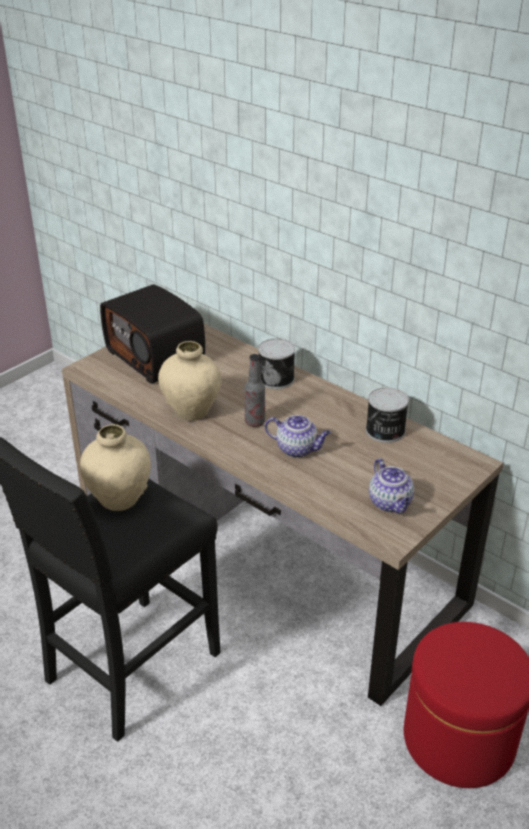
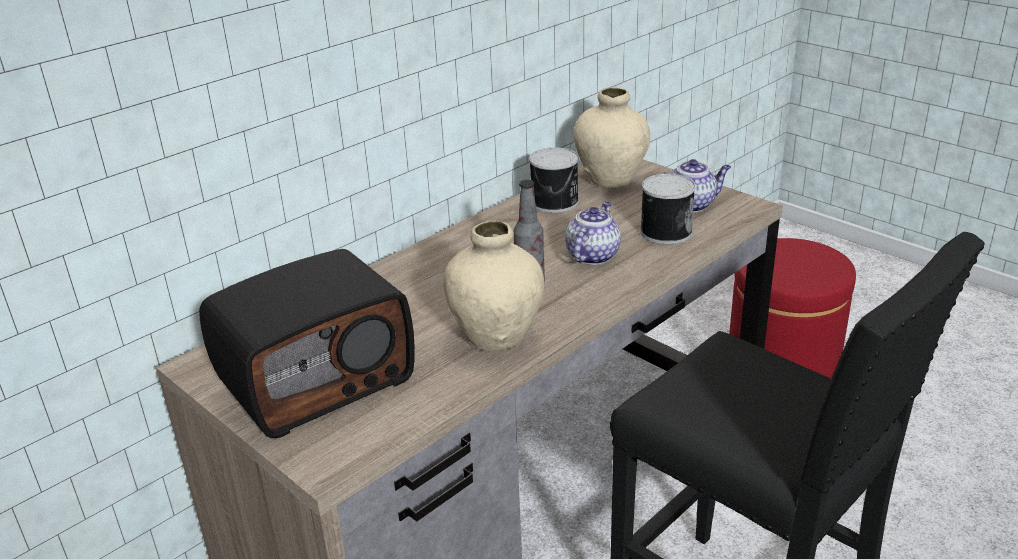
camera: 85 degrees left, 5 degrees down
beige vase [80,424,151,511] -> beige vase moved to [574,87,650,189]
can [258,338,295,389] -> can moved to [640,174,696,244]

